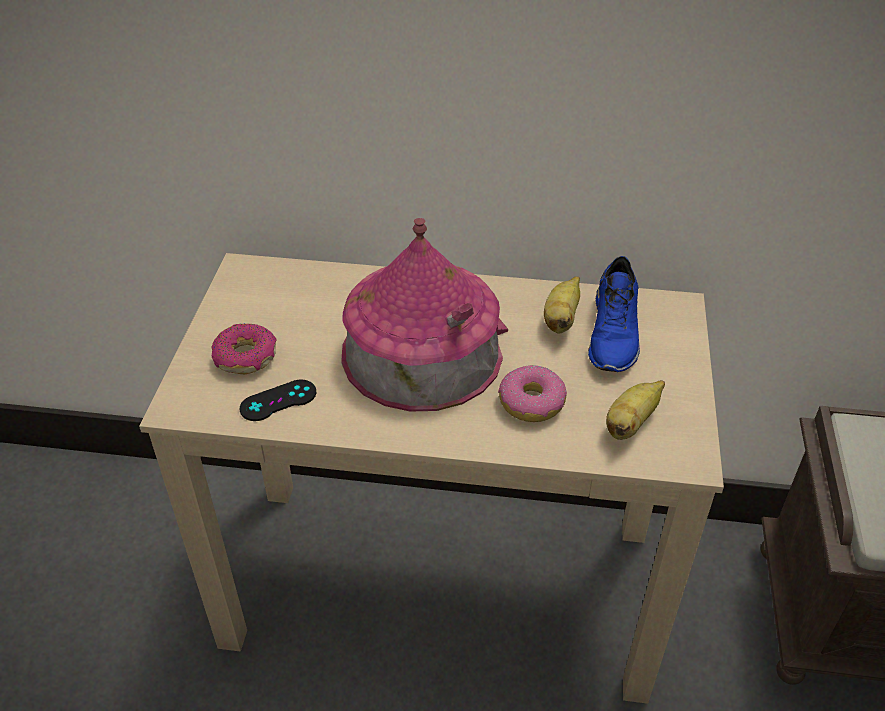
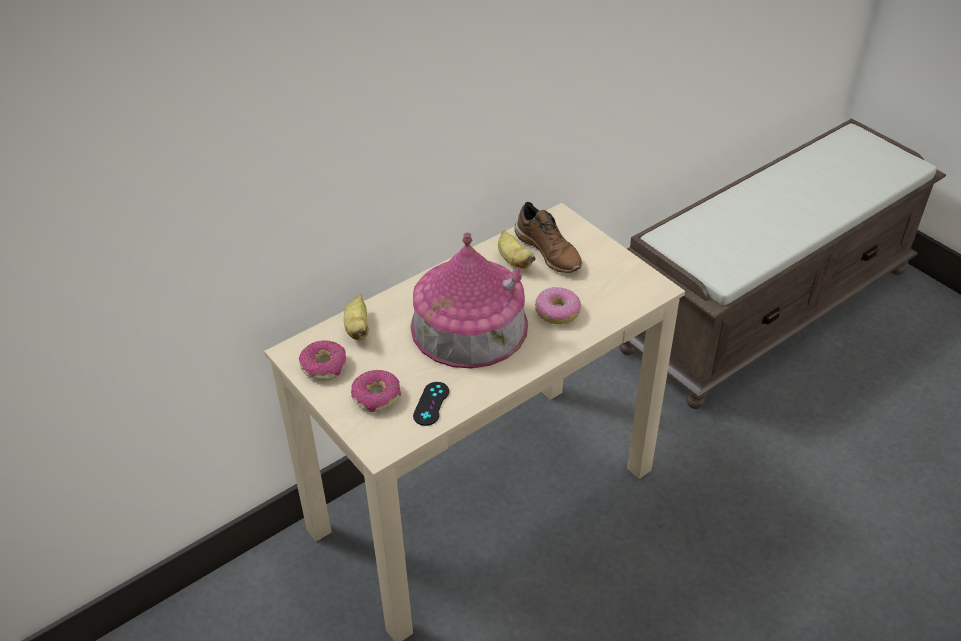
camera: 45 degrees left, 0 degrees up
blue shoe [588,256,640,372] -> brown shoe [515,202,582,273]
banana [606,380,665,440] -> banana moved to [344,294,369,341]
none -> donut [299,340,346,380]

